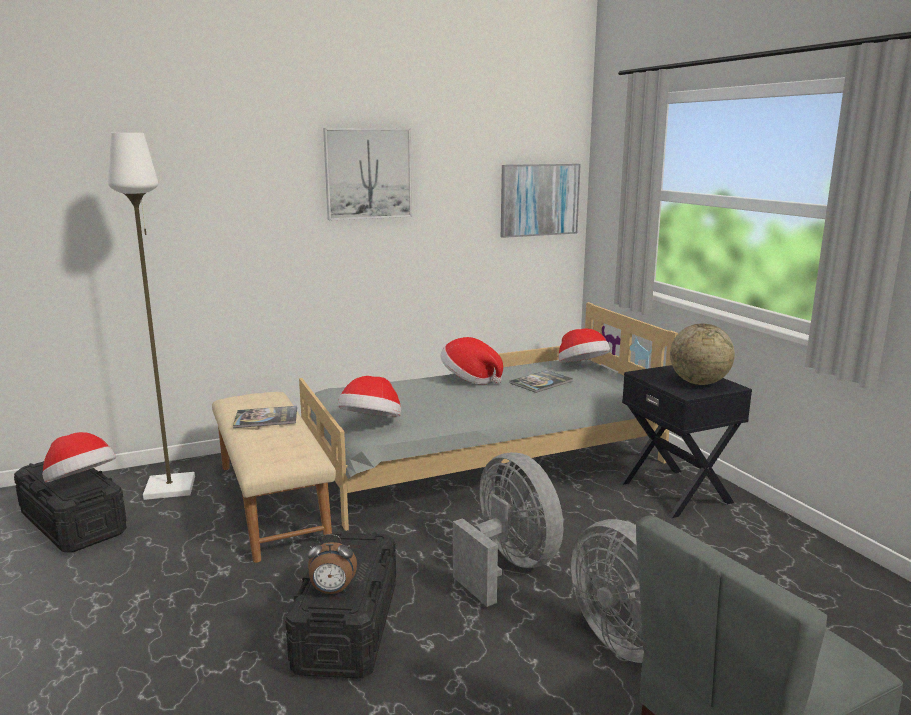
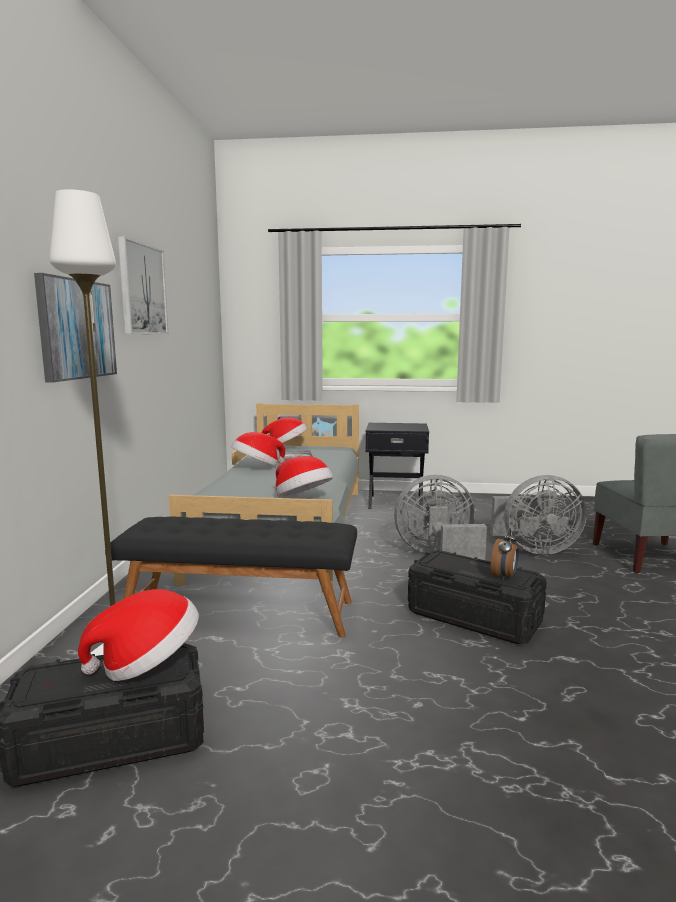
camera: 60 degrees left, 5 degrees down
beige bench [212,392,336,563] -> black bench [105,517,357,638]
book [233,406,297,428] -> none
picture [501,164,581,238] -> picture moved to [34,273,117,382]
globe [670,324,735,385] -> none

